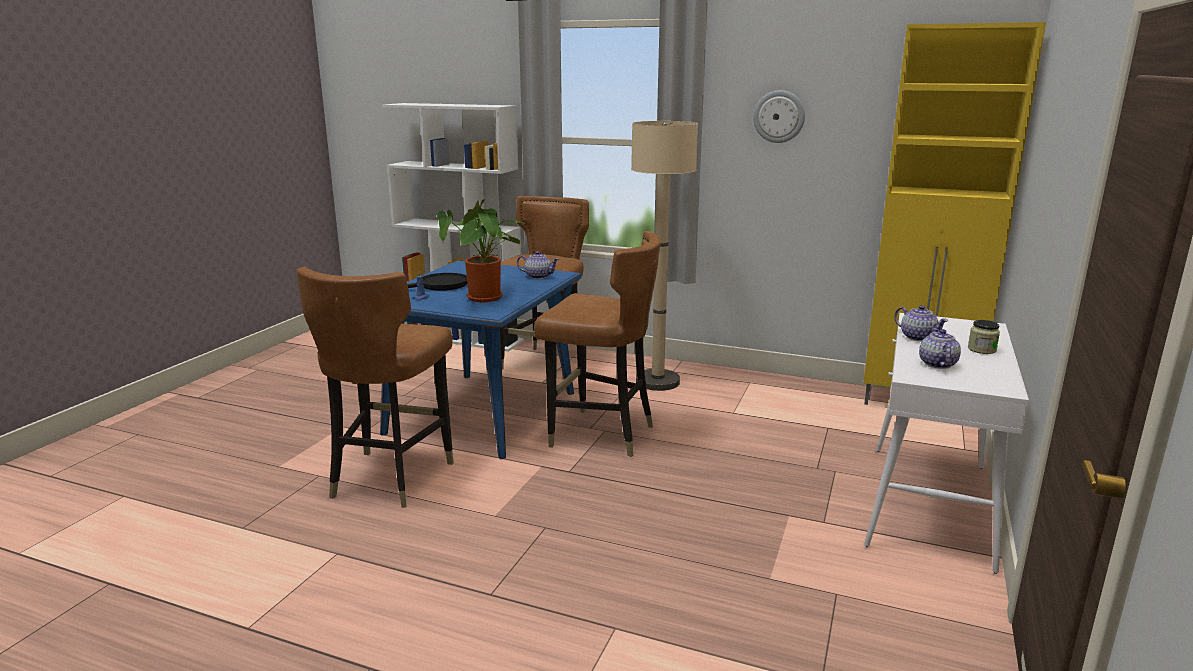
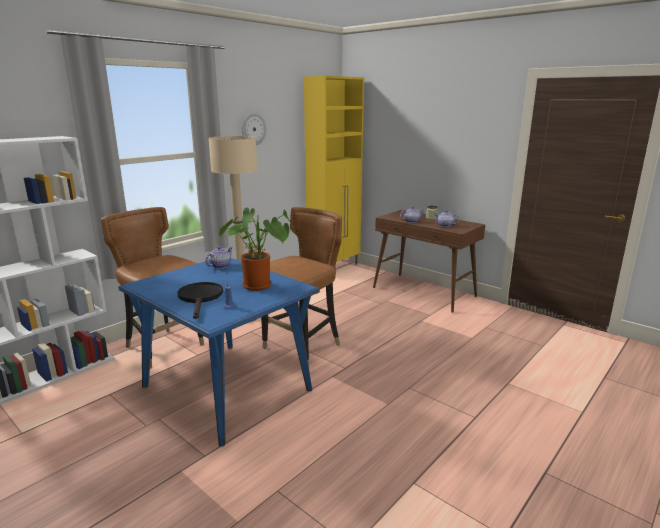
camera: 70 degrees left, 0 degrees up
brown chair [296,267,454,508] -> none
white console table [864,313,1029,574] -> brown console table [373,210,485,313]

